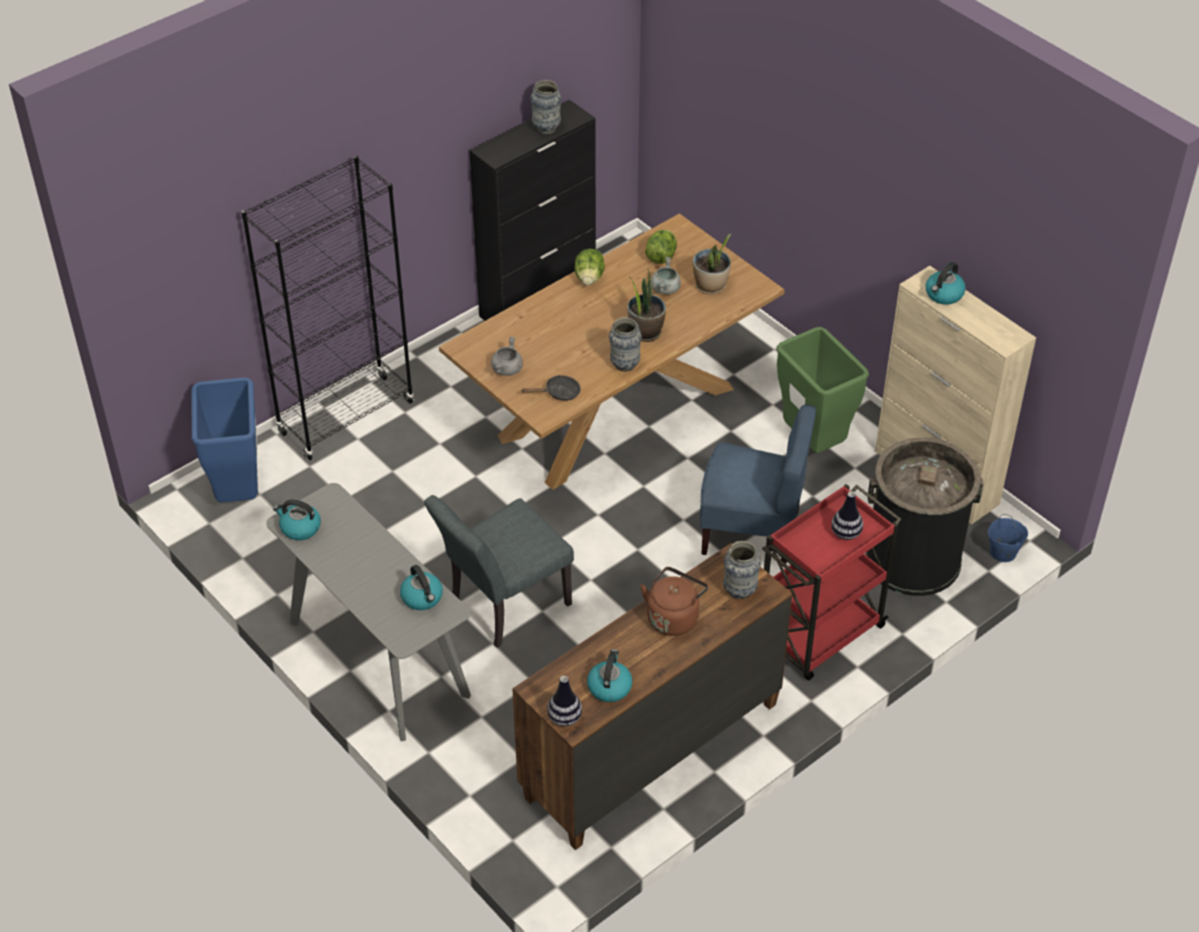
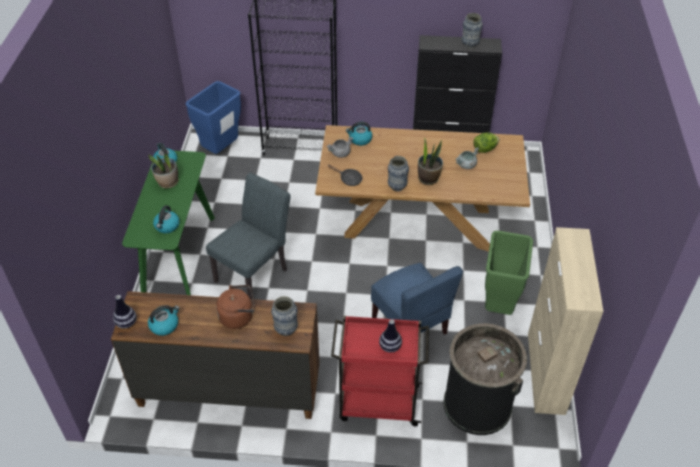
camera: 45 degrees right, 0 degrees up
grey console table [266,483,471,741] -> green console table [122,151,215,295]
grey chair [424,495,574,648] -> grey chair turned 120 degrees clockwise [206,173,291,299]
lettuce [574,249,605,285] -> none
potted plant [693,234,731,294] -> potted plant moved to [148,153,179,188]
kettle [925,262,966,305] -> kettle moved to [346,122,372,146]
blue bucket [988,514,1028,562] -> none

